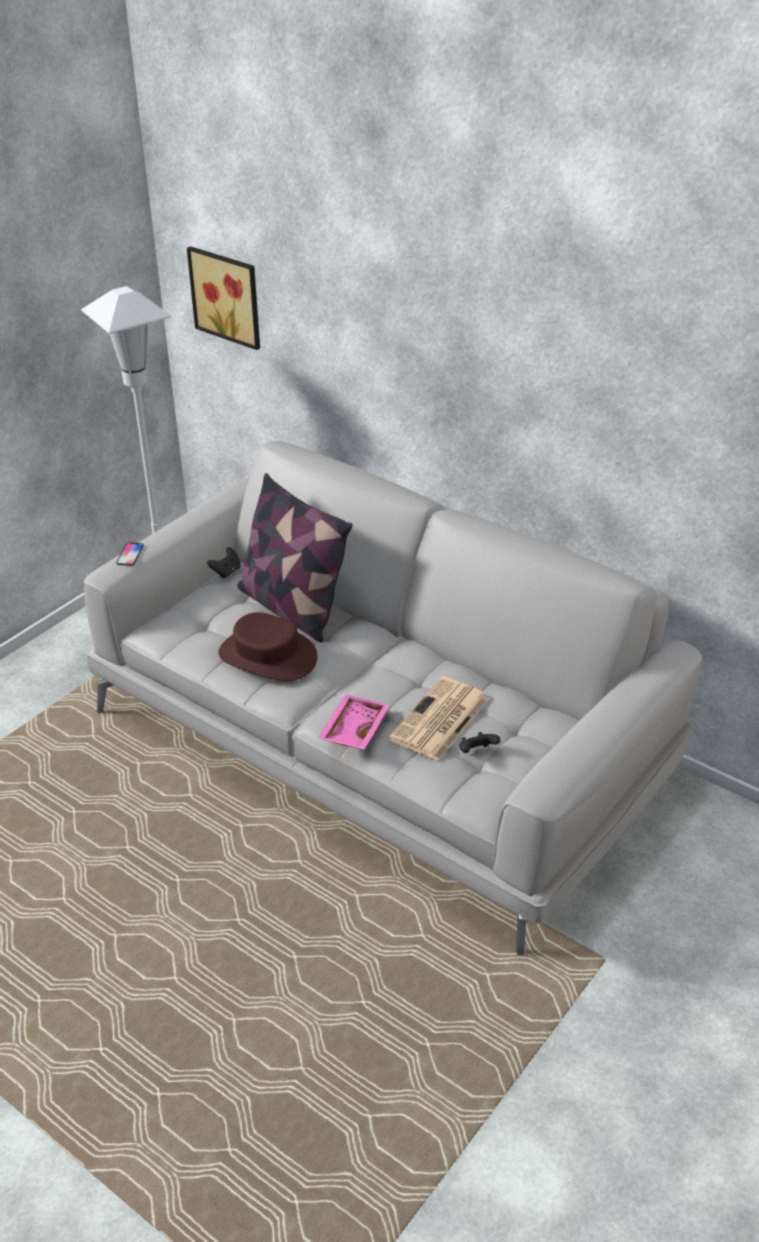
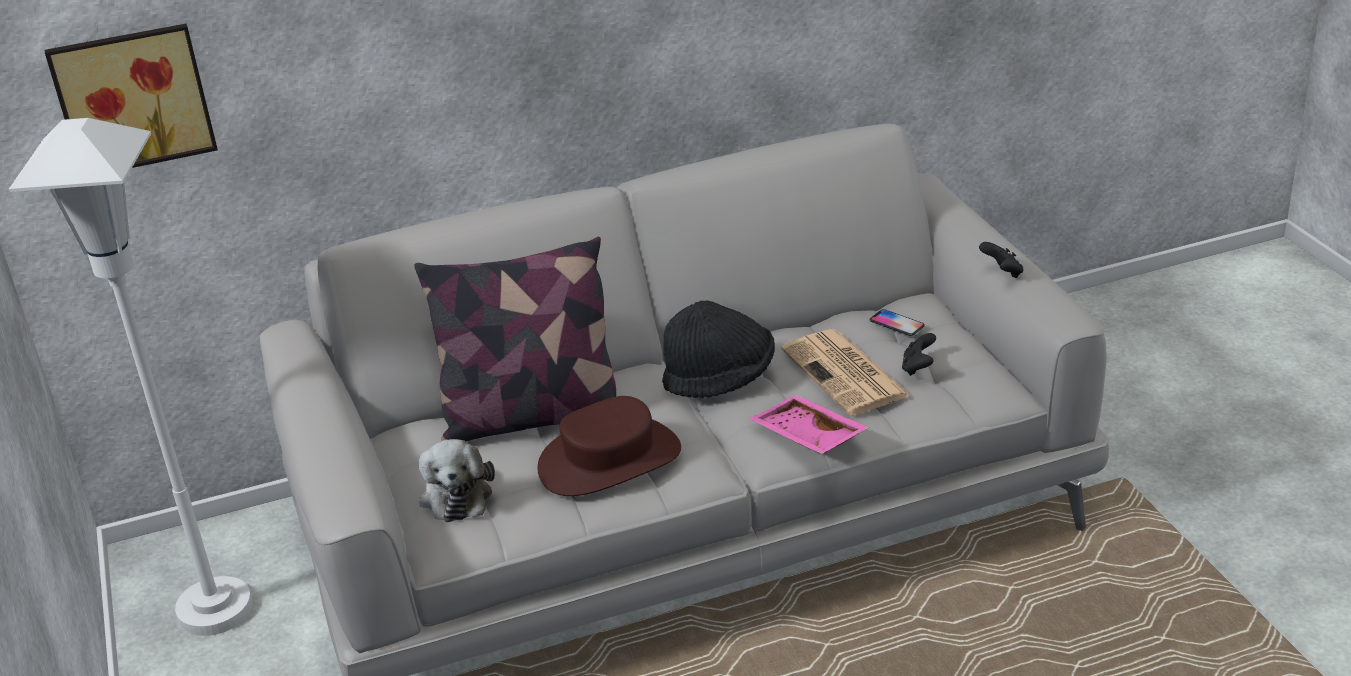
camera: 55 degrees left, 5 degrees down
phone [116,542,144,566] -> phone moved to [870,309,925,336]
black game controller [207,547,241,578] -> black game controller moved to [979,242,1023,278]
none -> plush toy [419,439,495,522]
none -> black hat [662,301,775,398]

